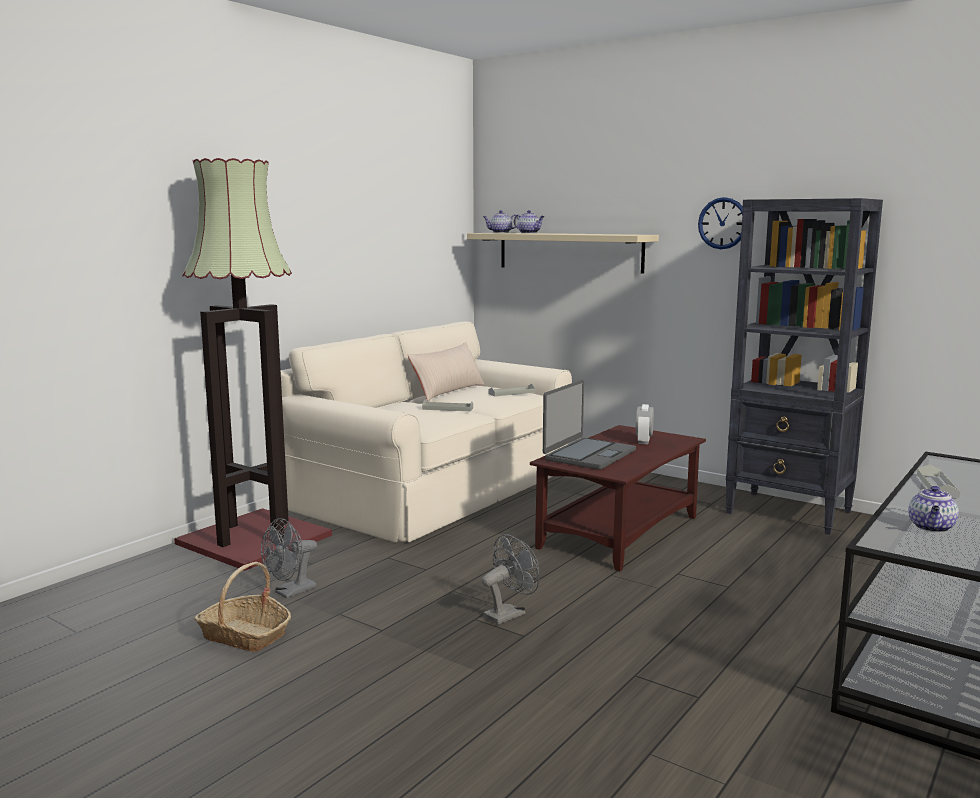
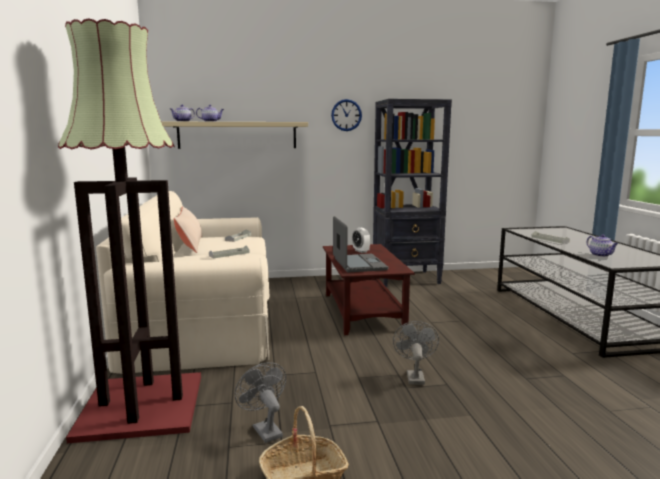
camera: 45 degrees left, 0 degrees up
grey fan [261,518,317,598] -> grey fan turned 150 degrees clockwise [234,362,286,443]

